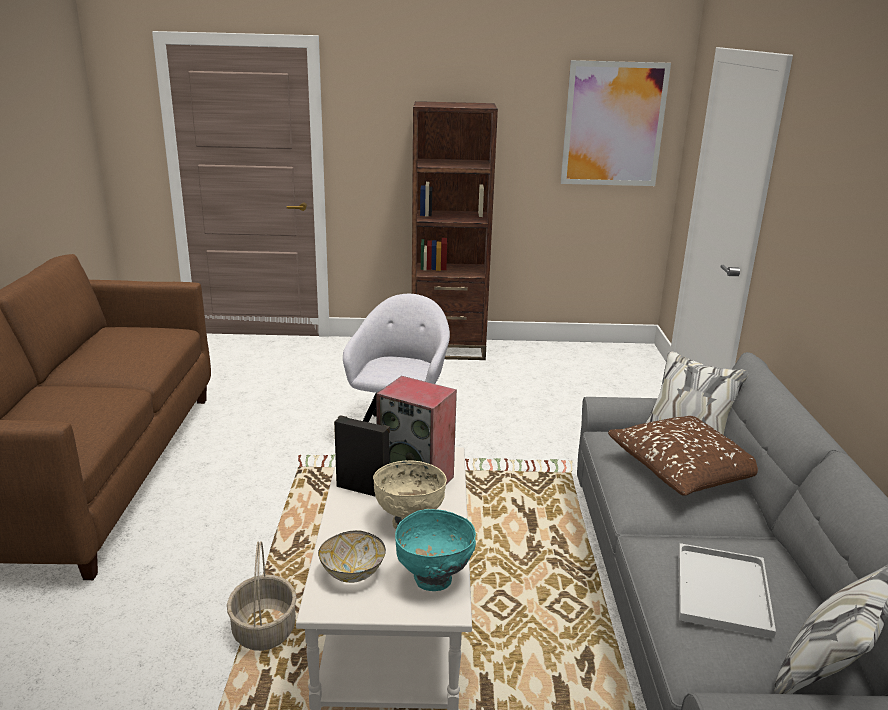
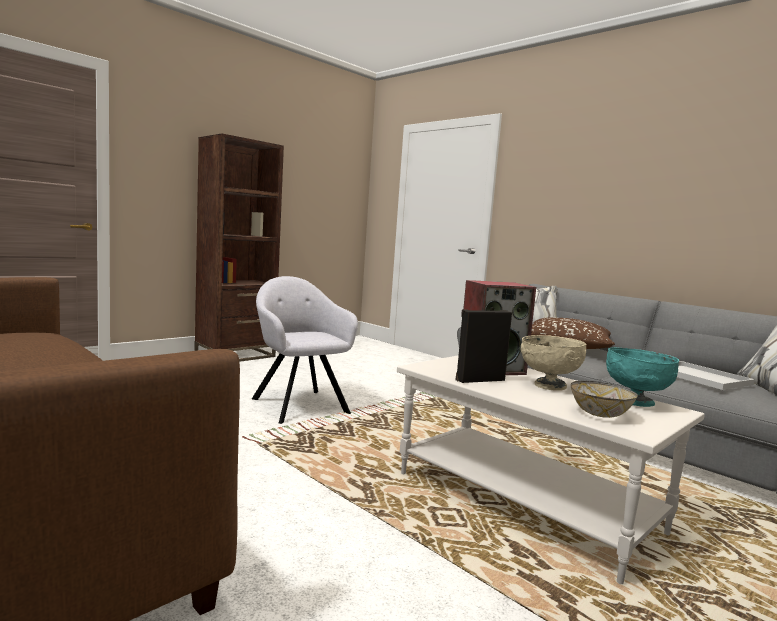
camera: 45 degrees left, 15 degrees down
basket [227,541,297,651] -> none
picture [561,60,671,186] -> none

